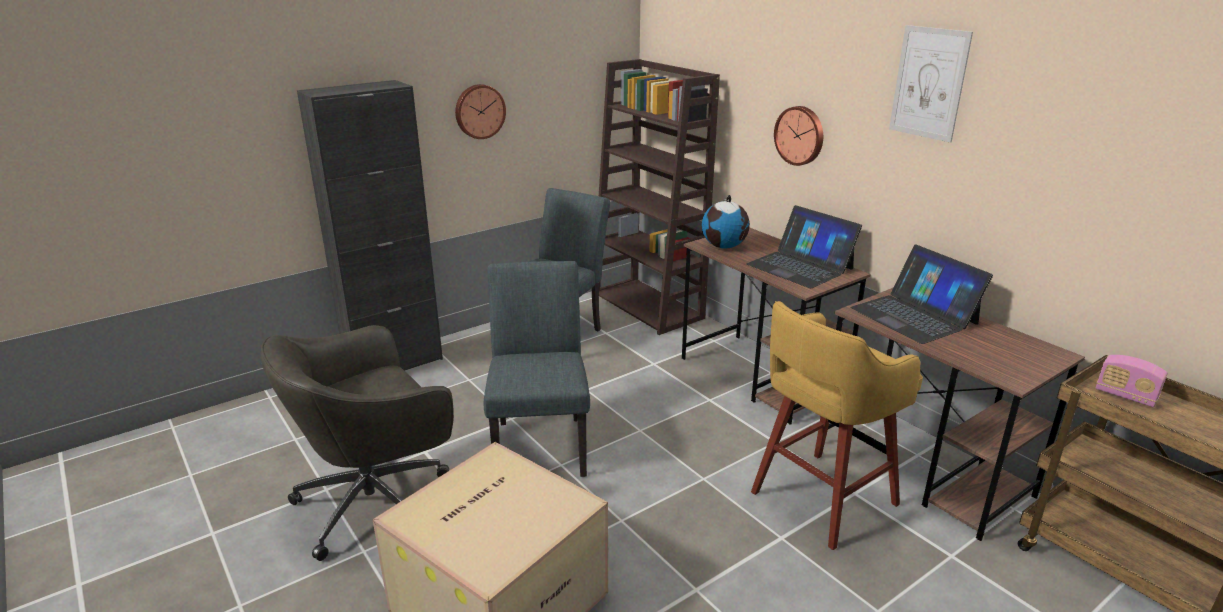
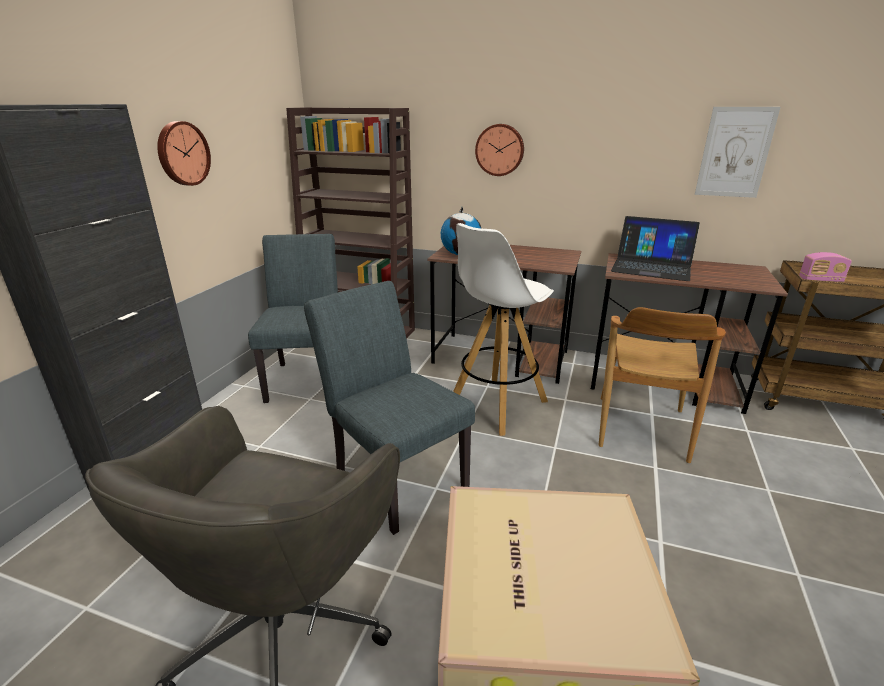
camera: 35 degrees left, 0 degrees up
laptop [746,205,862,288] -> none
yellow stool [751,301,923,550] -> brown chair [599,307,726,463]
picture [889,25,973,143] -> picture moved to [695,107,780,198]
none -> white stool [453,223,554,436]

